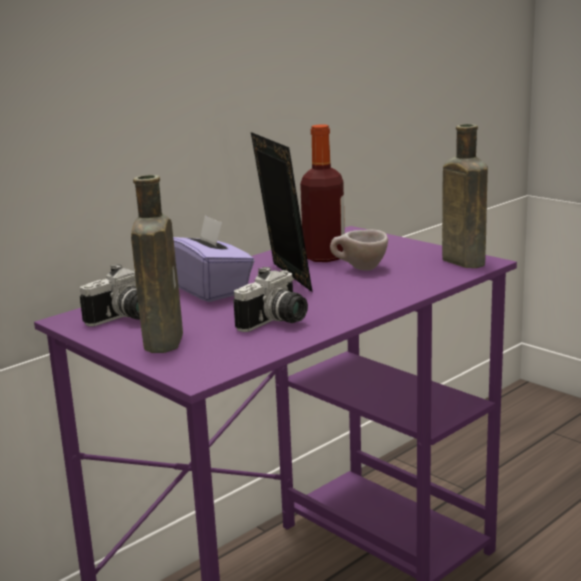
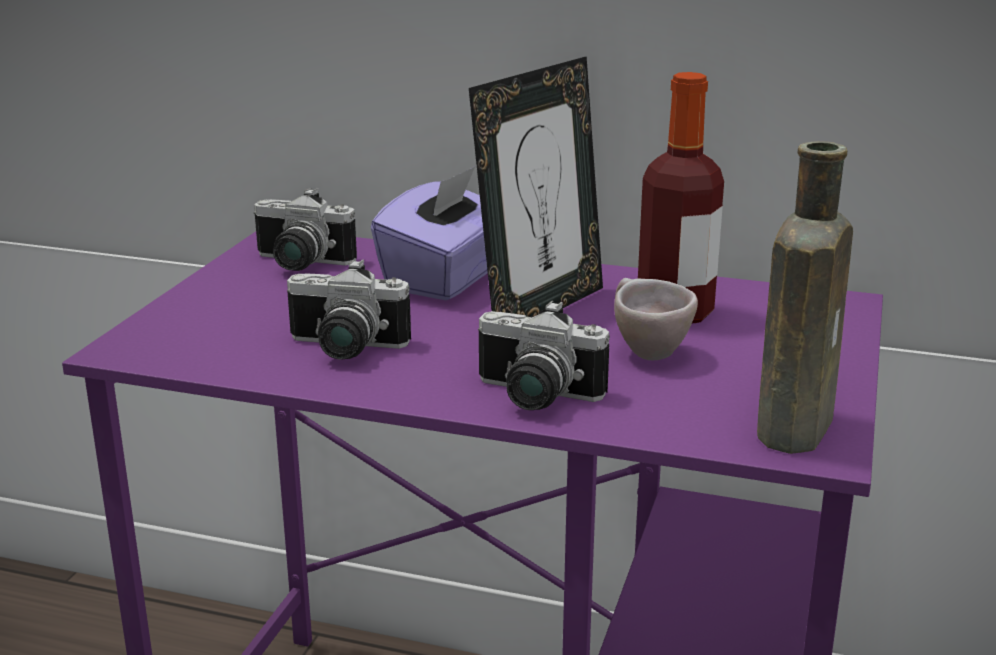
camera: 60 degrees right, 5 degrees up
brown bottle [131,175,183,353] -> none
none -> camera [478,301,610,410]

